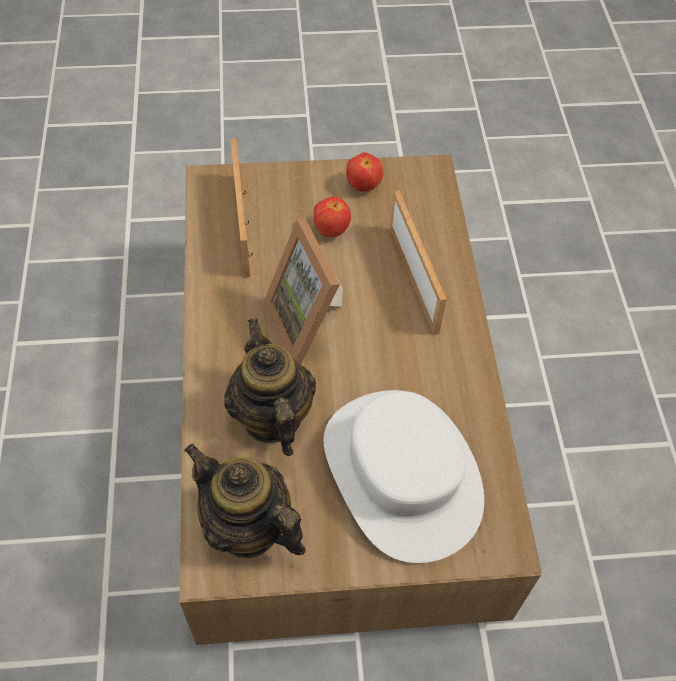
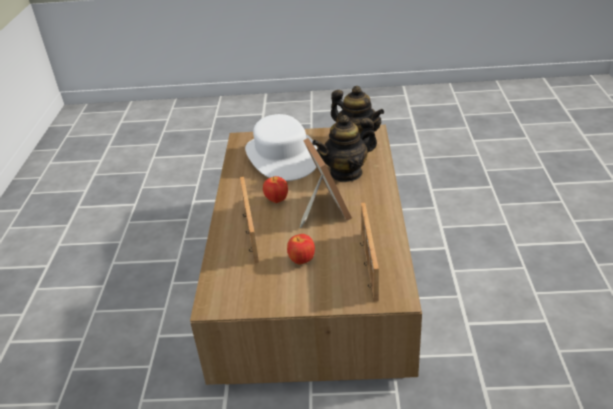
camera: 170 degrees left, 20 degrees down
teapot [224,318,316,456] -> teapot turned 75 degrees clockwise [312,115,377,182]
apple [346,152,383,192] -> apple moved to [263,176,288,203]

